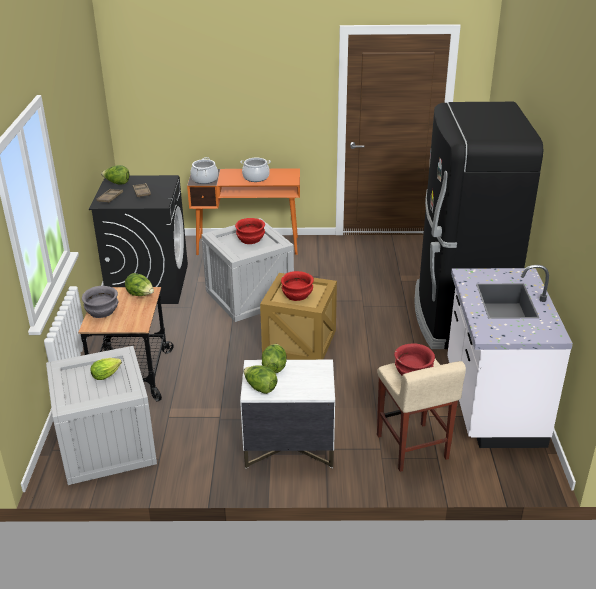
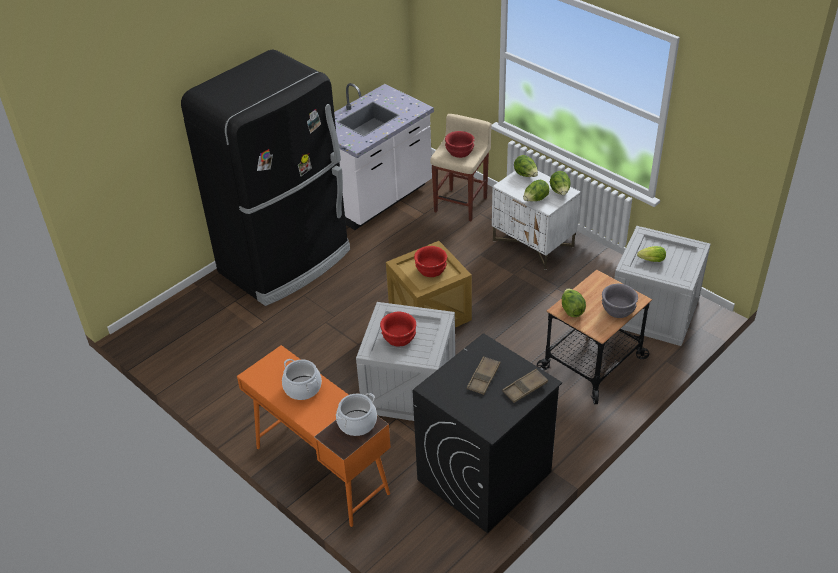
camera: 135 degrees left, 10 degrees up
lettuce [101,165,129,184] -> lettuce moved to [514,155,538,177]

